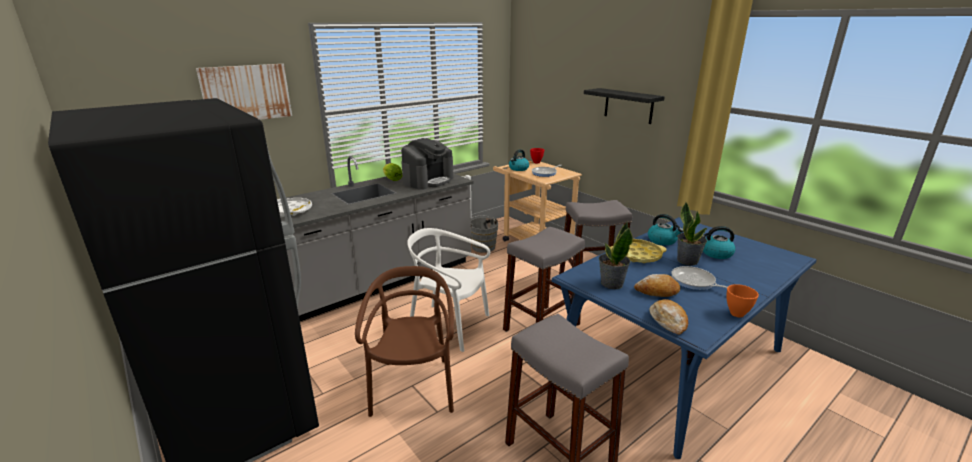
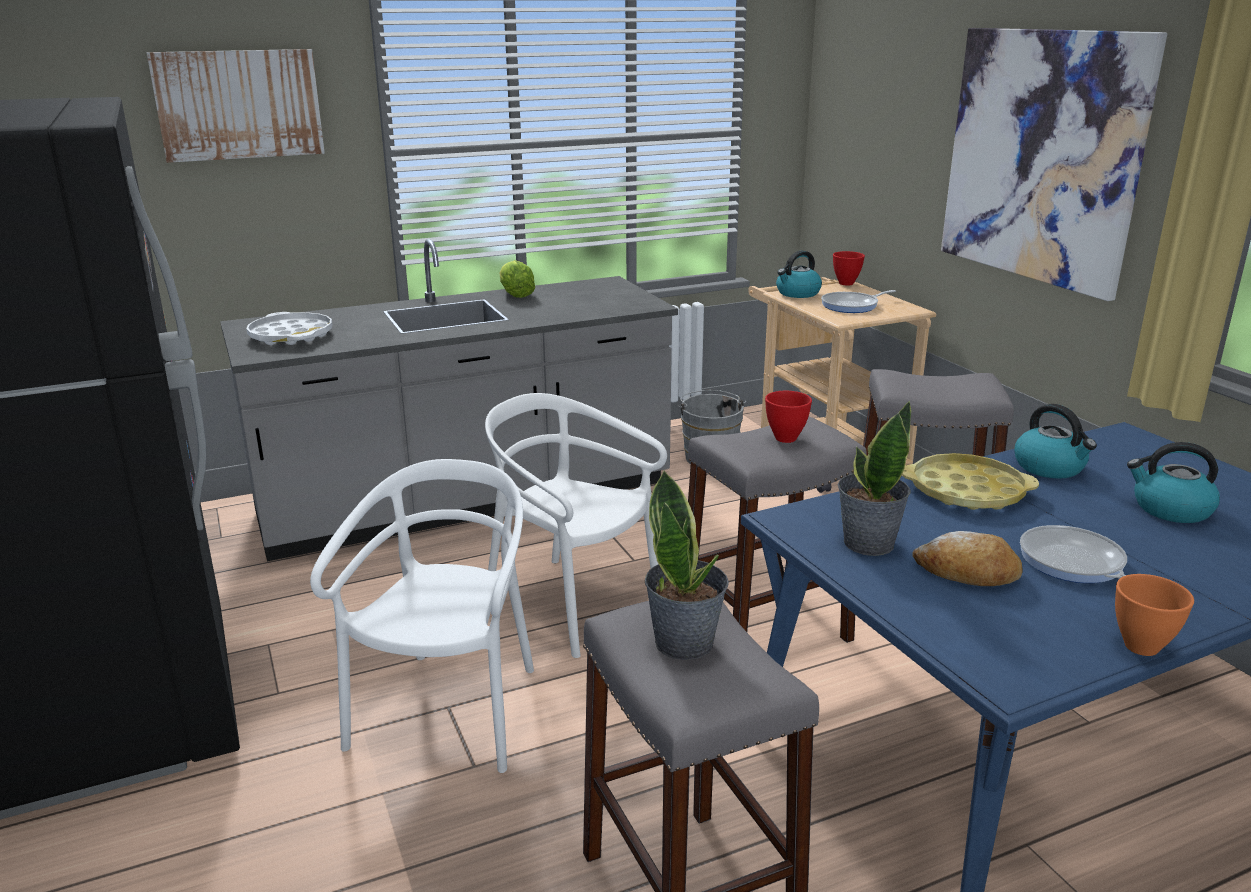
camera: 15 degrees right, 0 degrees up
brown chair [355,266,454,417] -> white chair [310,459,534,773]
coffee machine [401,138,453,190] -> none
black shelf [584,88,665,124] -> picture [941,28,1167,301]
bread [649,299,688,335] -> none
potted plant [677,202,707,265] -> potted plant moved to [645,470,729,660]
none -> red bowl [765,391,812,443]

